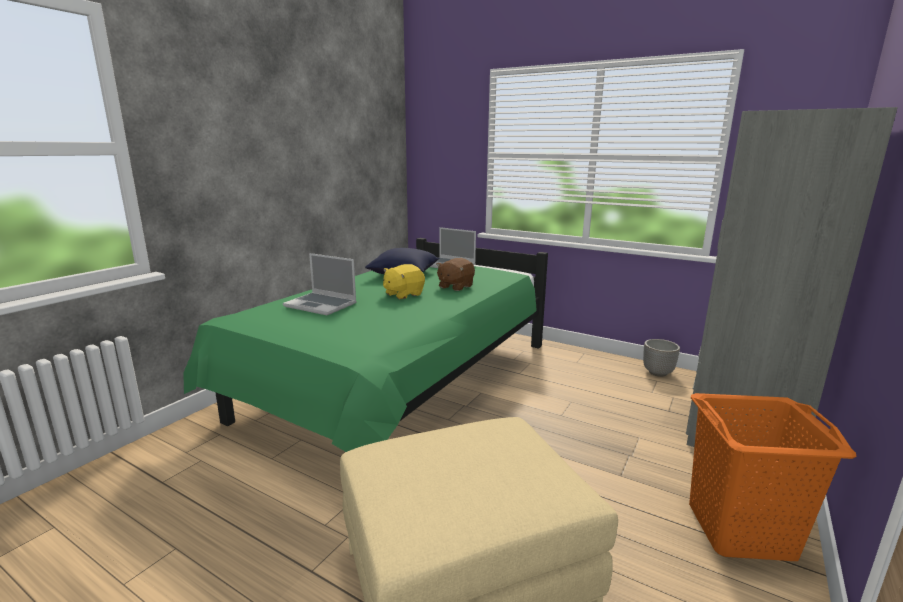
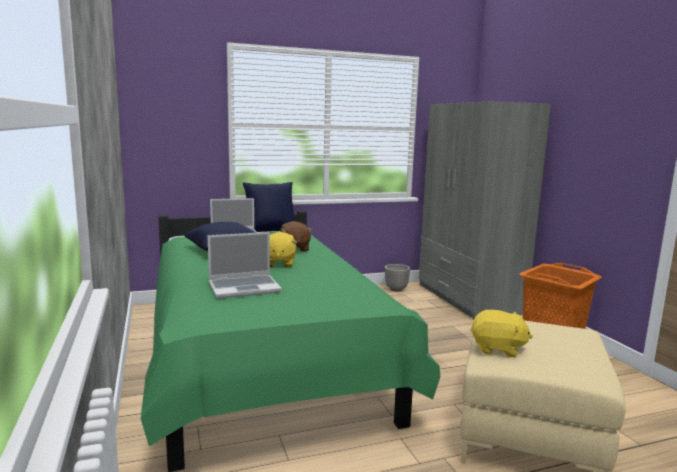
camera: 50 degrees left, 5 degrees down
none -> blue pillow [243,182,295,231]
none -> yellow plush toy [470,310,533,357]

